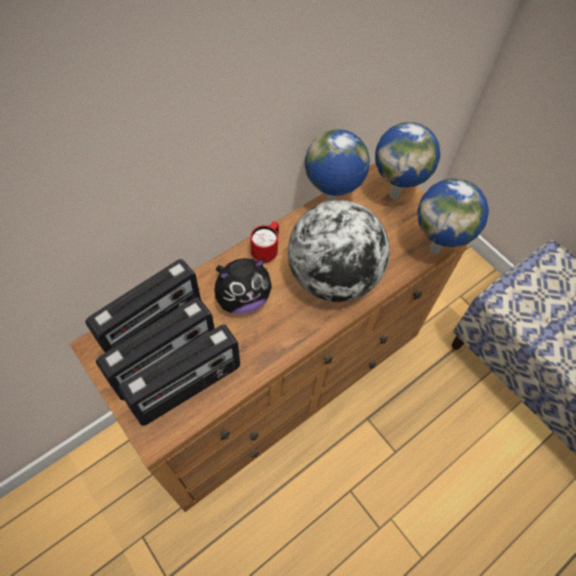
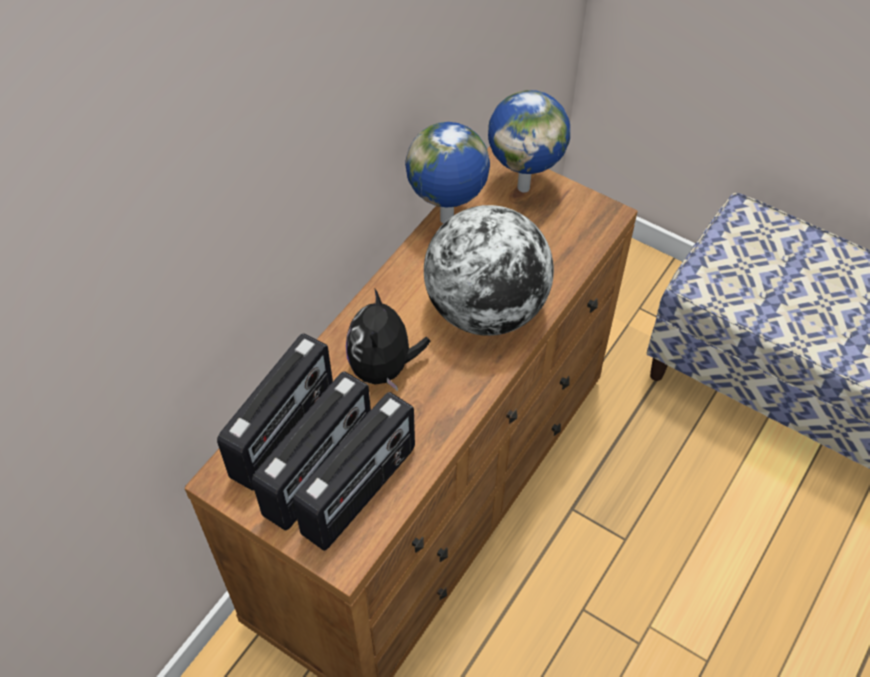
camera: 15 degrees left, 5 degrees down
plush toy [214,258,272,314] -> plush toy turned 135 degrees clockwise [346,289,430,391]
red mug [250,221,279,263] -> none
globe [417,178,489,255] -> none

